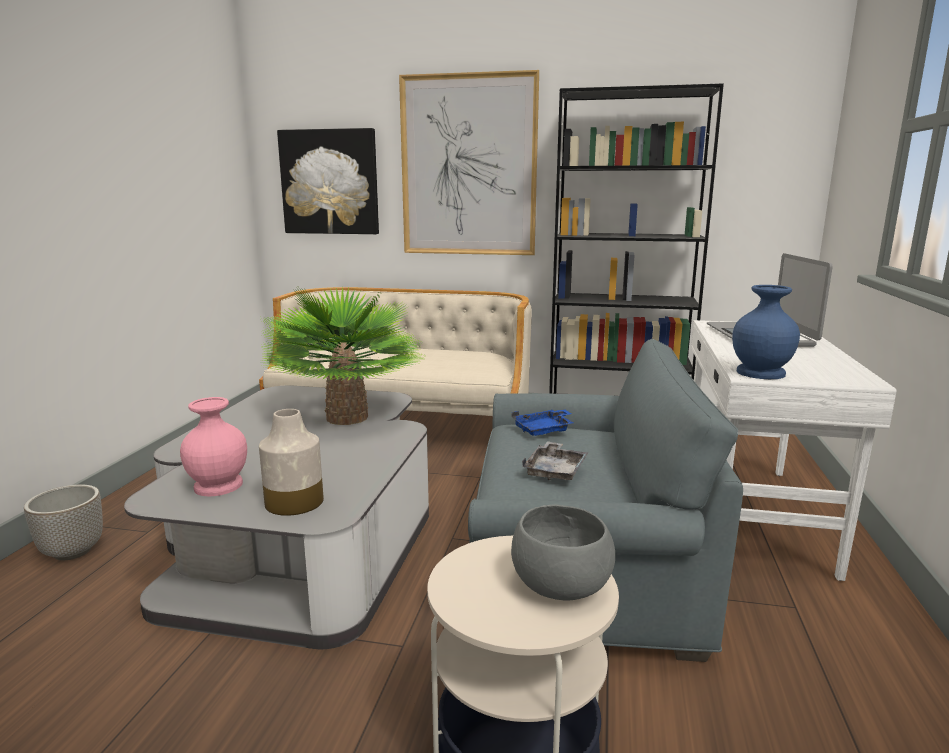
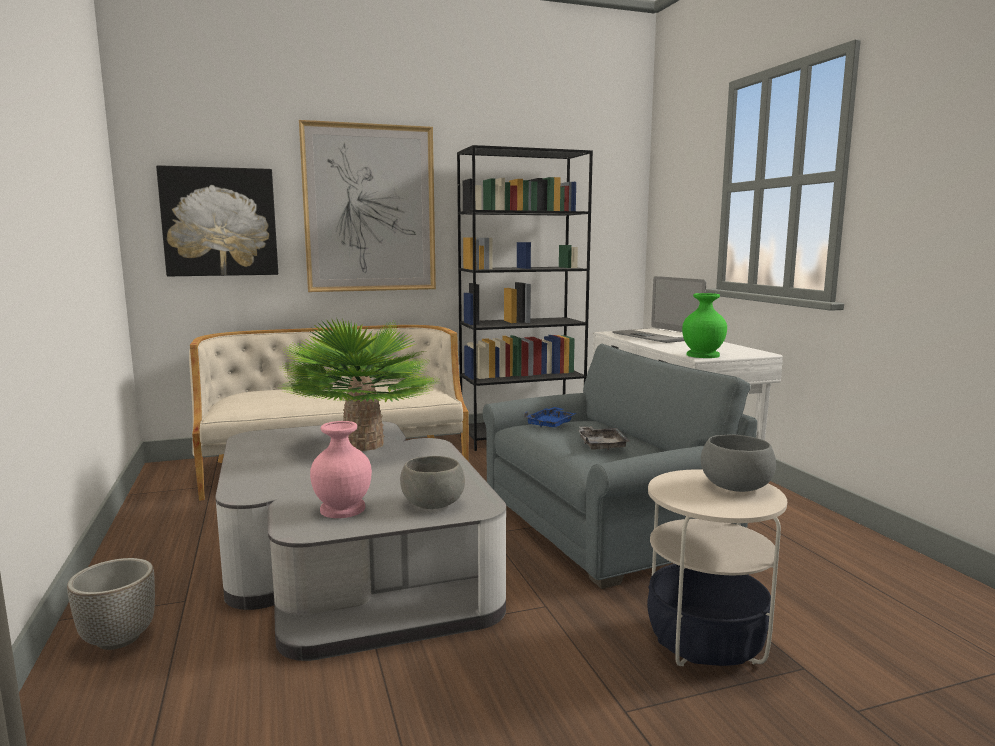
camera: 30 degrees left, 5 degrees down
beige vase [259,409,324,516] -> grey bowl [400,456,465,509]
blue vase [732,285,800,379] -> green vase [682,293,727,358]

